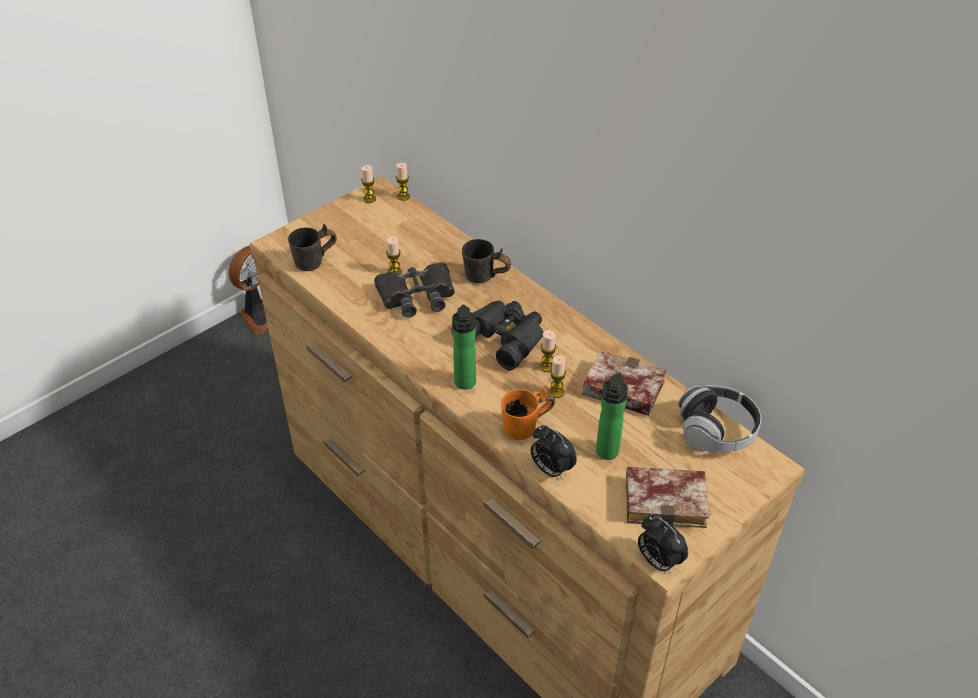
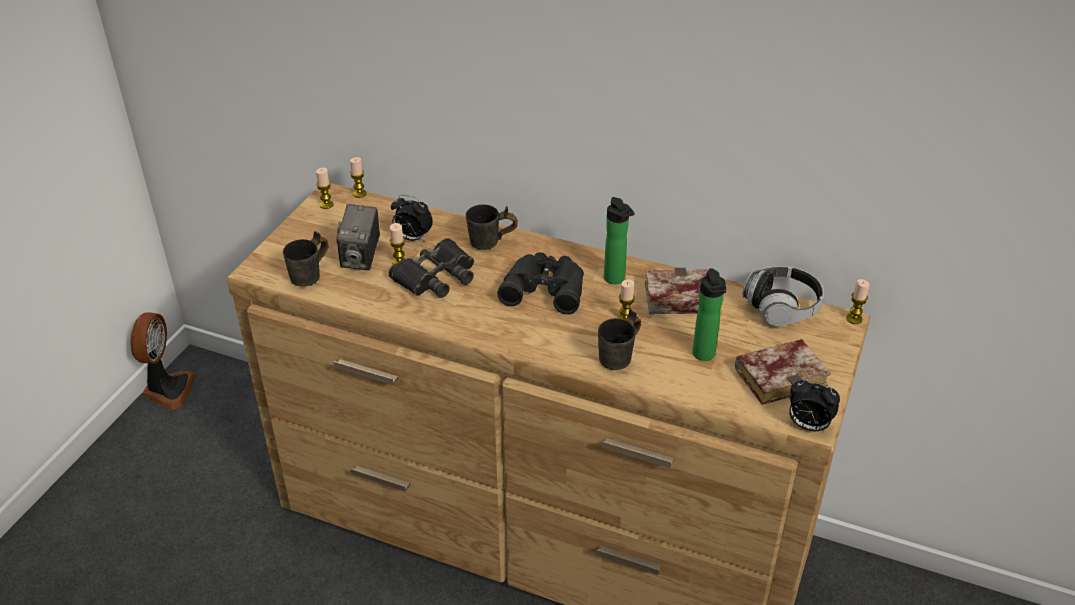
camera: 25 degrees left, 5 degrees down
bottle [452,305,476,390] -> bottle moved to [604,197,634,284]
orange mug [501,387,555,440] -> grey mug [598,310,641,370]
alarm clock [531,425,577,479] -> alarm clock moved to [391,195,433,242]
candle [540,330,556,372] -> candle moved to [846,279,870,324]
none -> camera [337,204,380,270]

